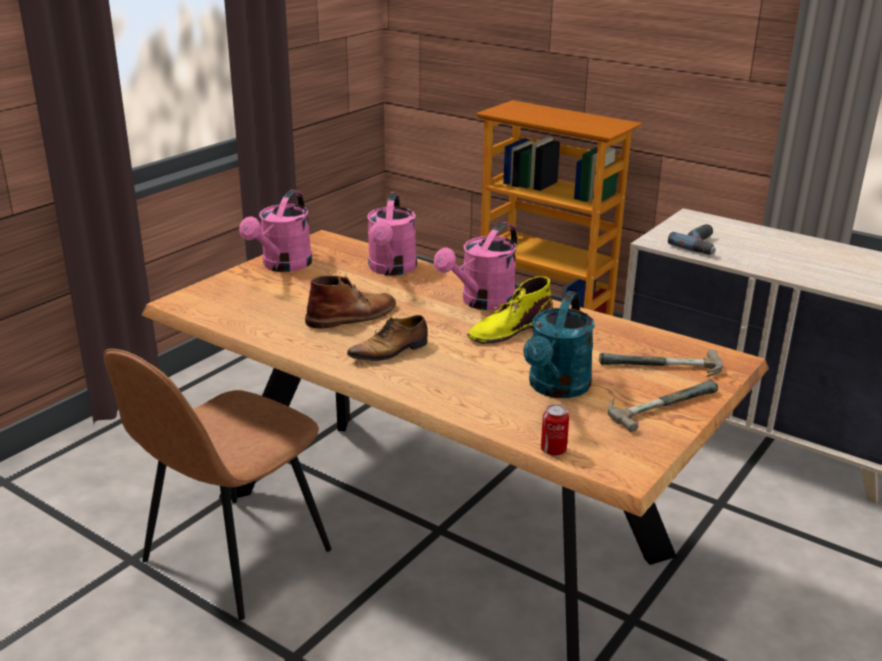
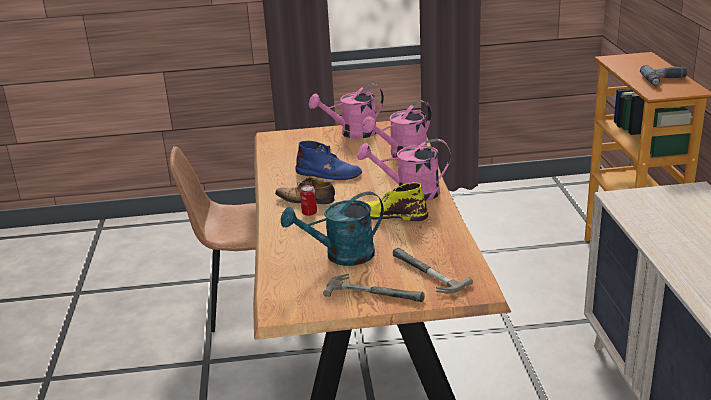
camera: 50 degrees right, 0 degrees up
brown boot [305,276,396,328] -> blue boot [295,141,362,180]
can [541,404,569,456] -> can moved to [300,185,317,216]
power drill [668,224,716,255] -> power drill moved to [640,65,687,85]

